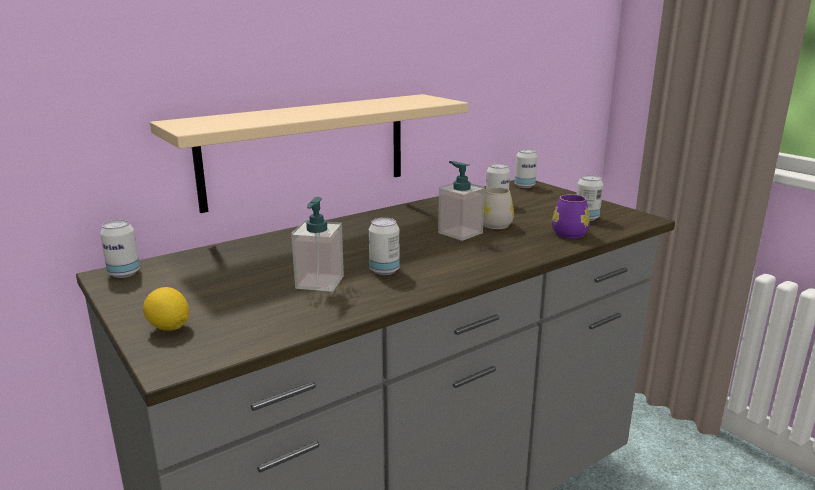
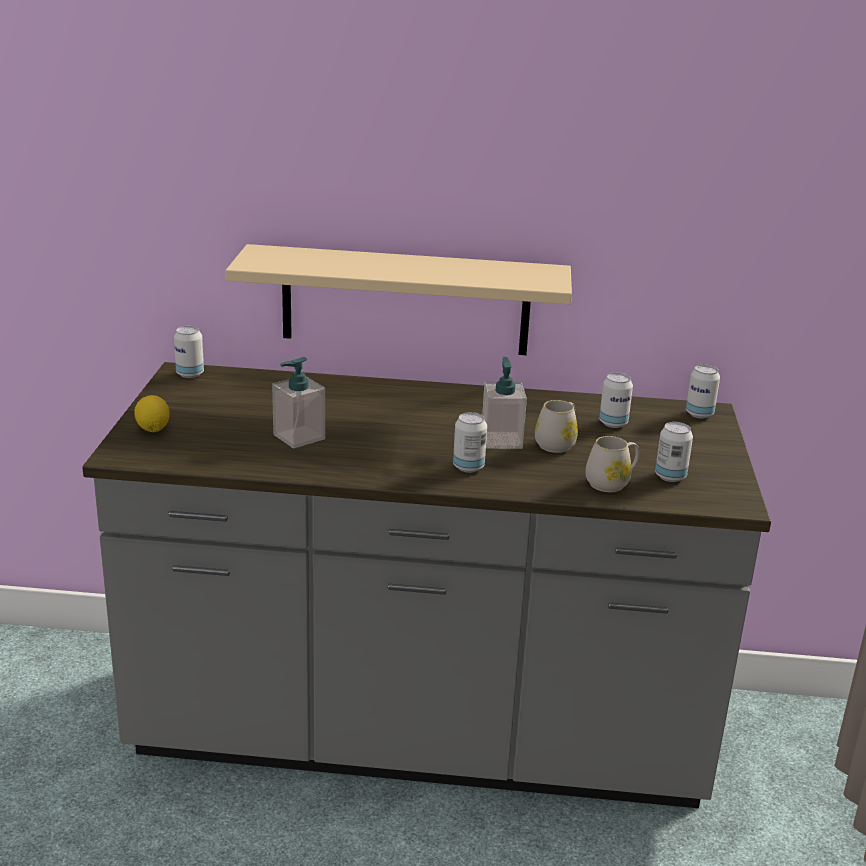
camera: 40 degrees right, 5 degrees up
can [369,218,400,275] -> can moved to [453,412,487,473]
purple mug [552,194,590,238] -> white mug [586,436,639,492]

